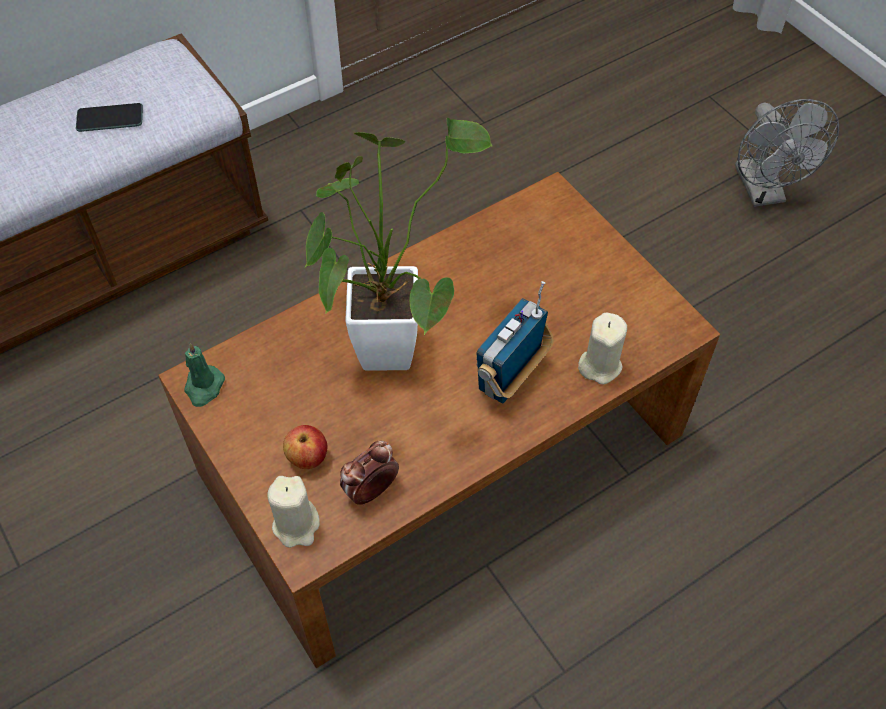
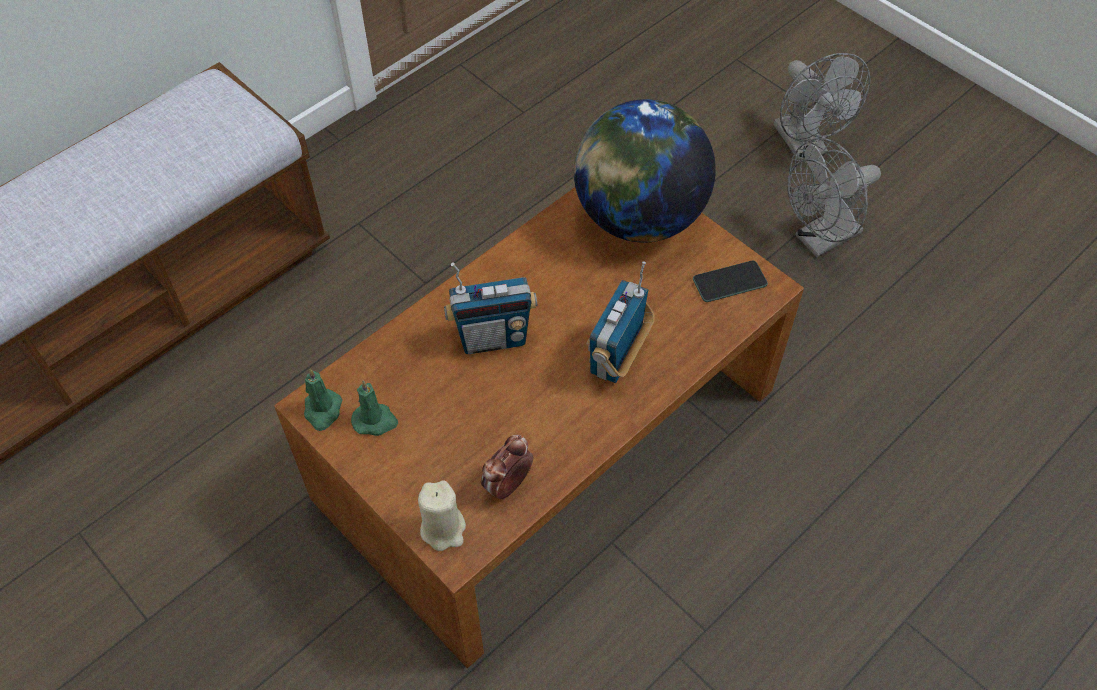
camera: 10 degrees left, 0 degrees up
phone [76,103,143,132] -> phone moved to [693,261,768,302]
apple [283,425,327,469] -> none
potted plant [305,118,493,371] -> radio [444,262,537,354]
beige candle [578,312,627,385] -> none
none -> green candle [351,380,398,436]
none -> globe [574,99,716,243]
none -> grey fan [788,138,881,257]

